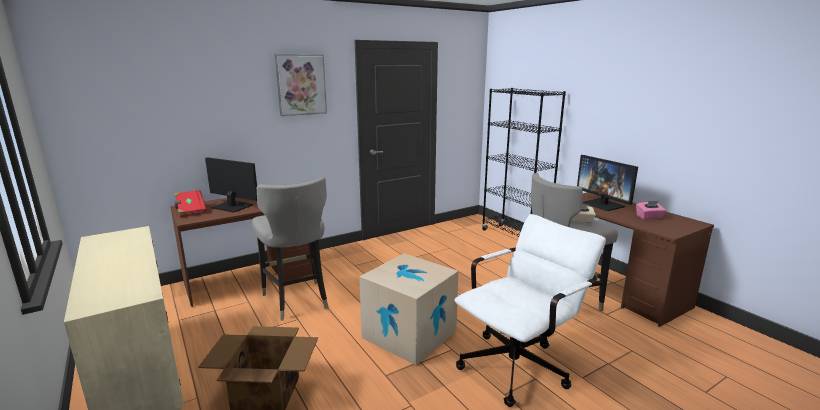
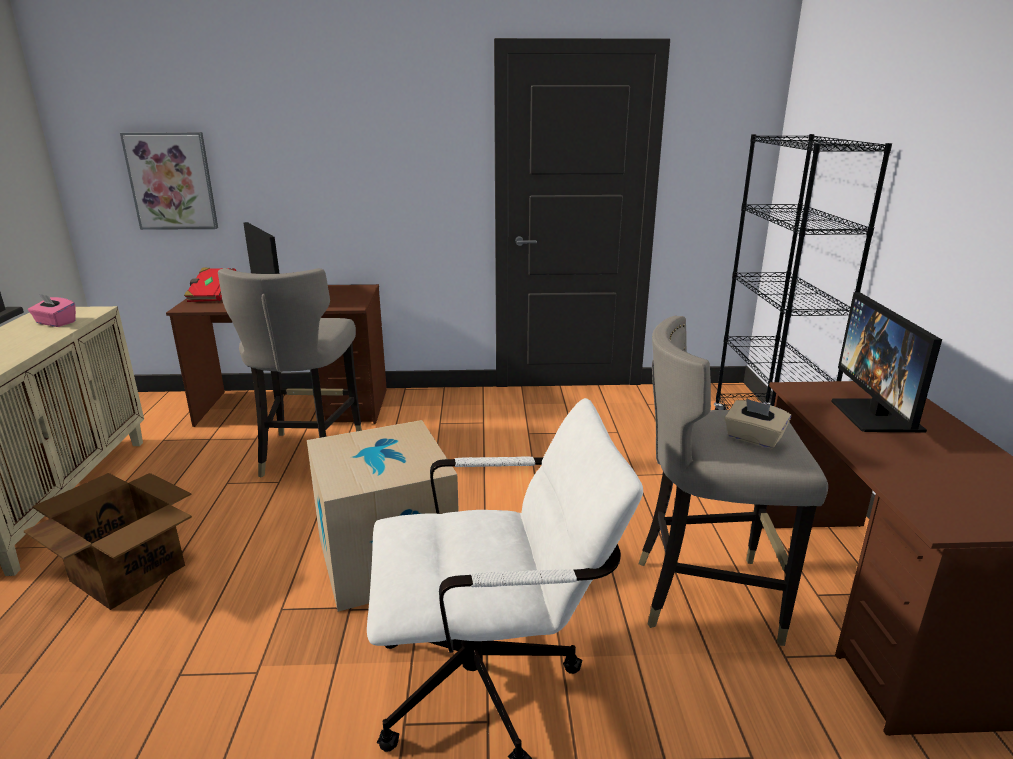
camera: 30 degrees right, 5 degrees up
picture [275,54,327,116] -> picture moved to [120,132,218,230]
pink tissue box [636,201,666,220] -> pink tissue box moved to [28,293,76,327]

